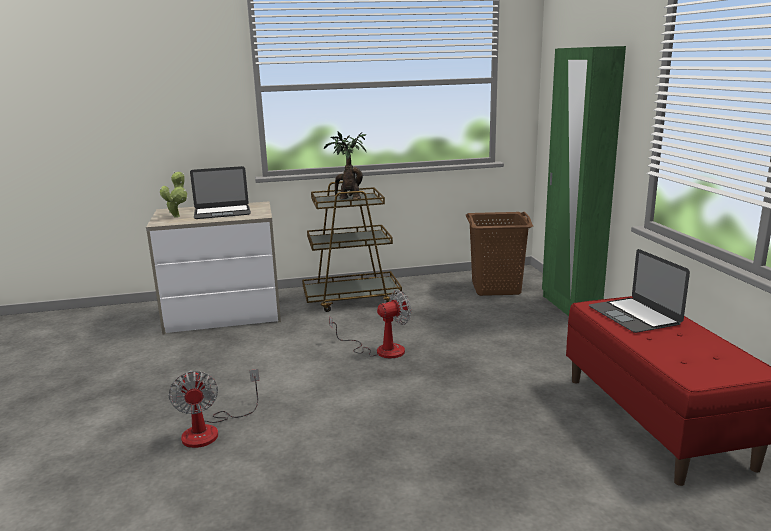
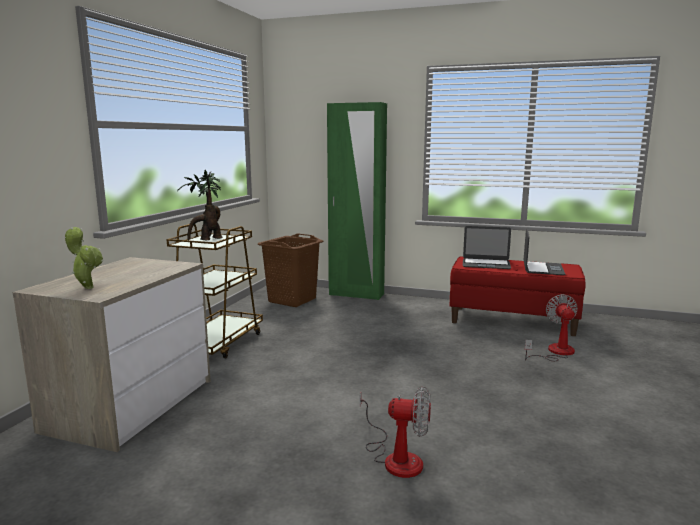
camera: 60 degrees left, 5 degrees down
laptop [190,166,251,219] -> laptop moved to [524,229,565,275]
fan [329,290,411,358] -> fan moved to [525,294,578,361]

